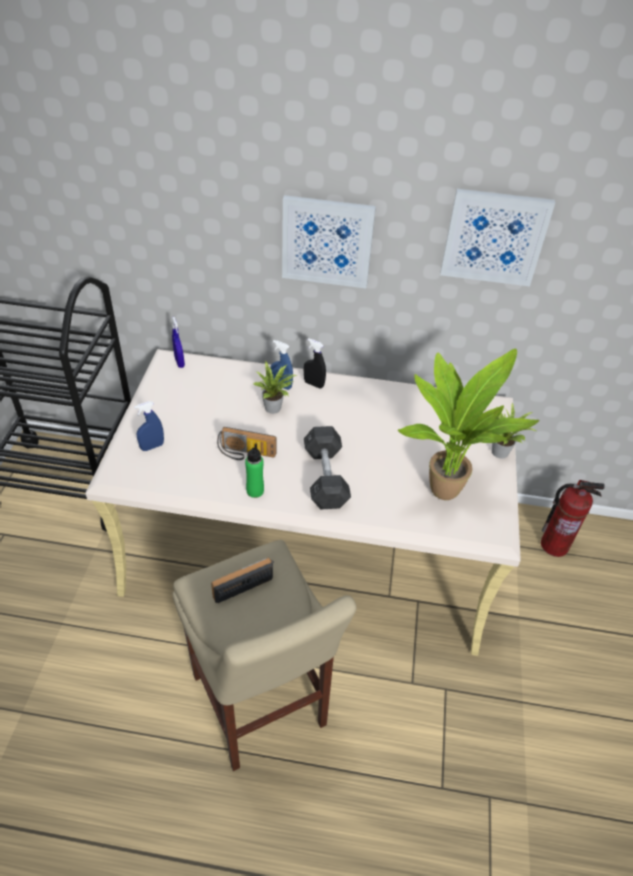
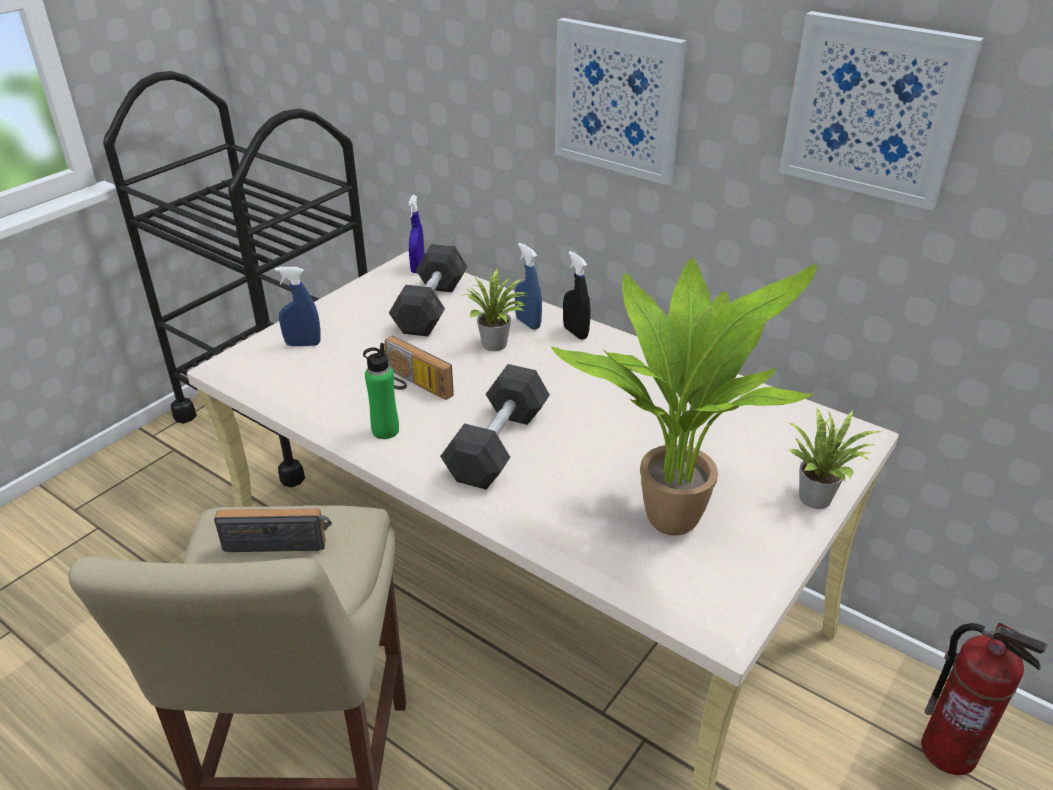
camera: 30 degrees right, 10 degrees down
none -> grey dumbbell [389,244,468,336]

